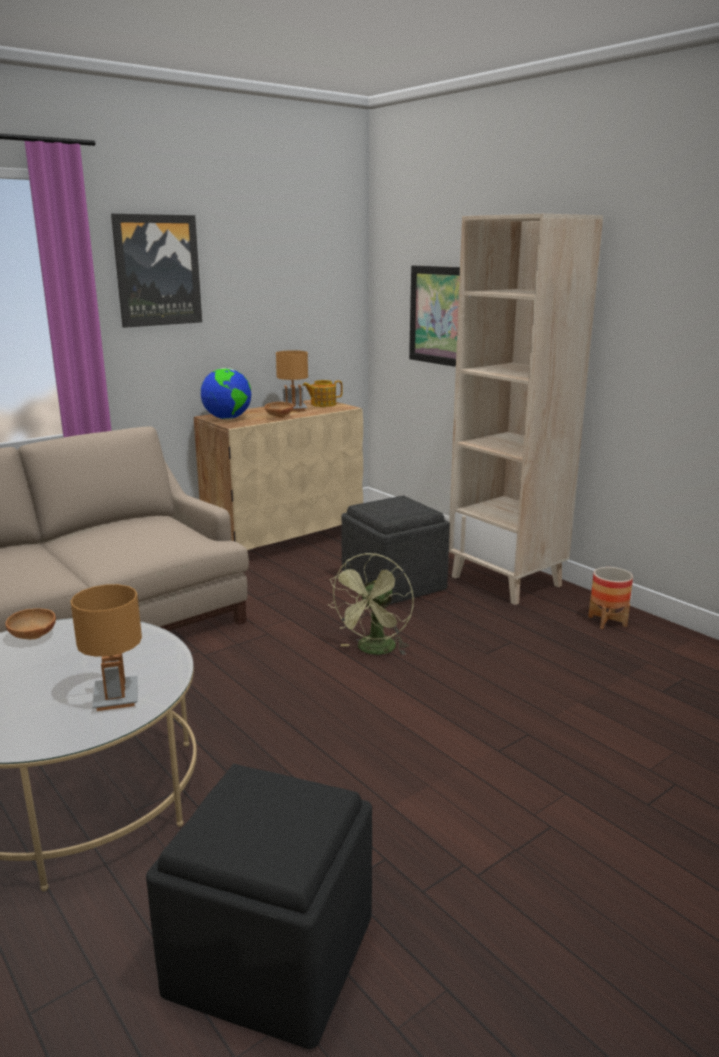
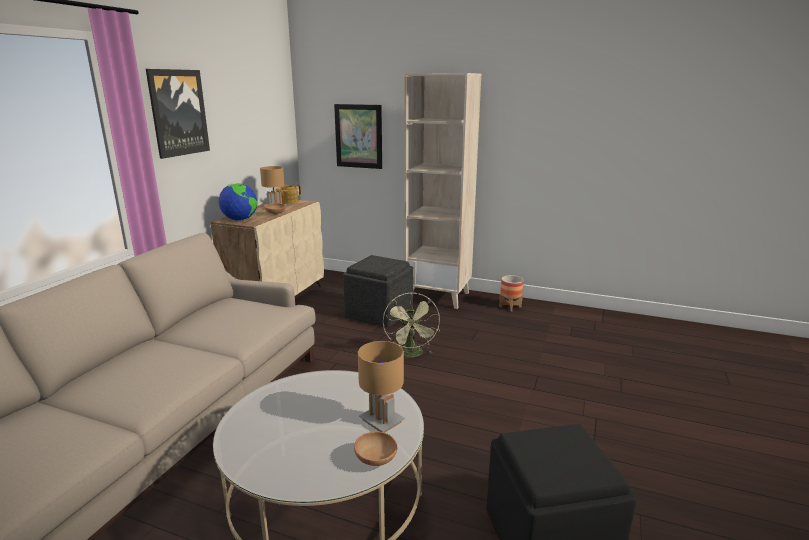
camera: 30 degrees left, 0 degrees up
brown bowl [5,608,56,639] -> brown bowl moved to [354,431,397,466]

